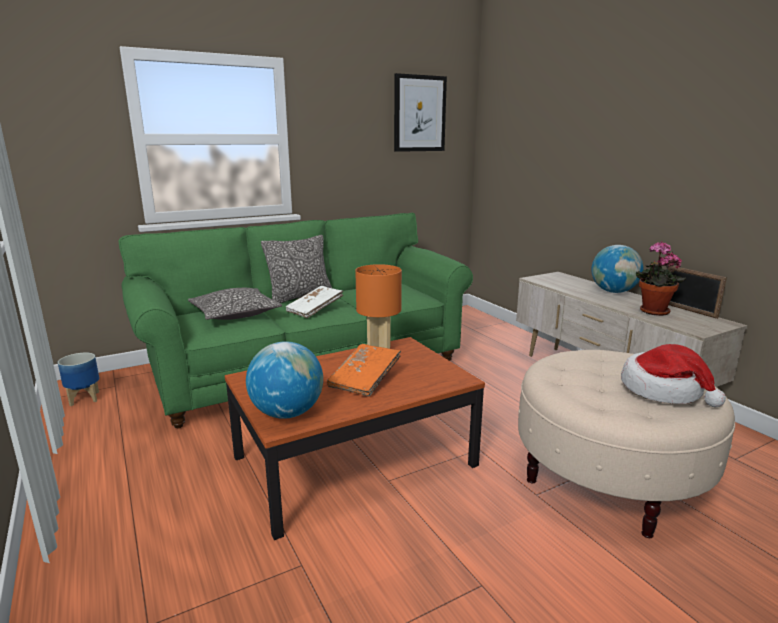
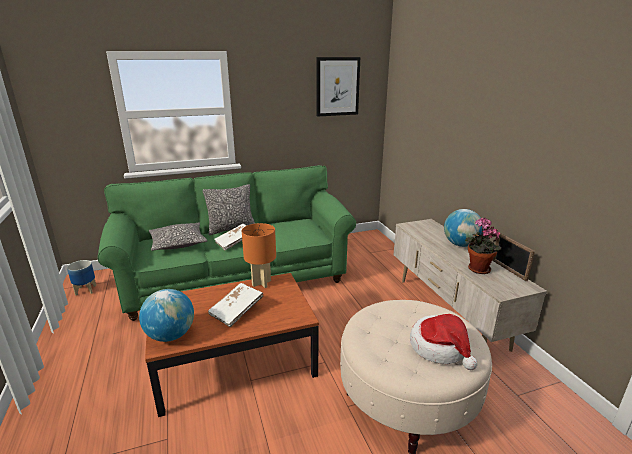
camera: 10 degrees right, 5 degrees up
orange book [327,344,401,396] -> white book [208,283,263,327]

